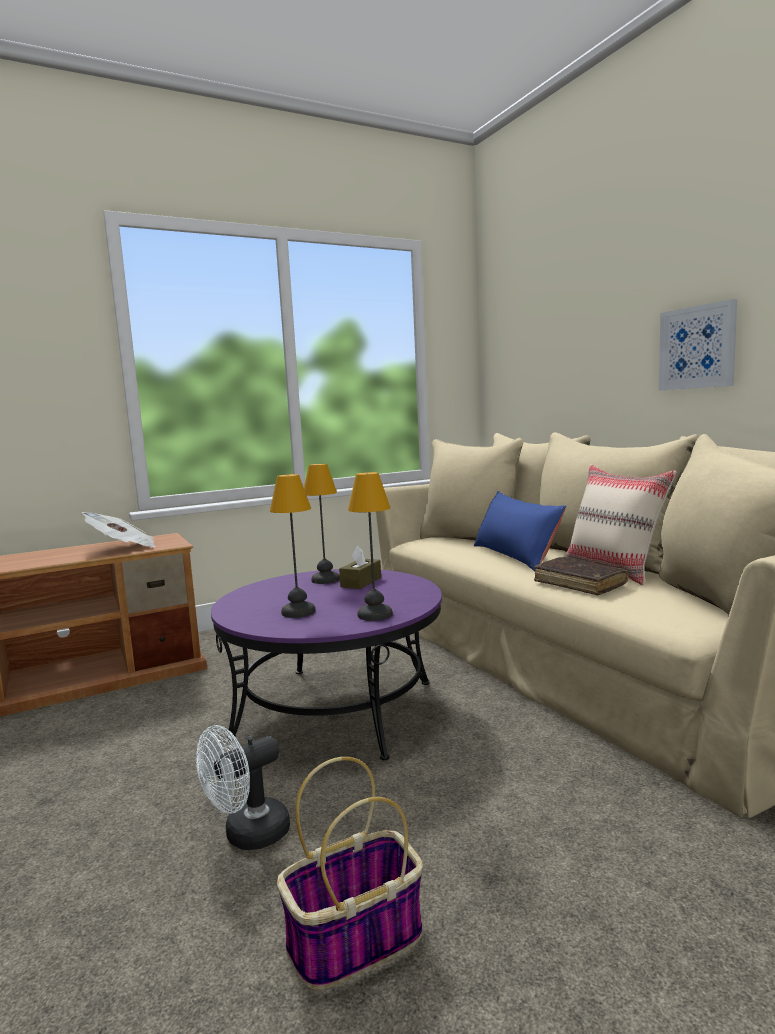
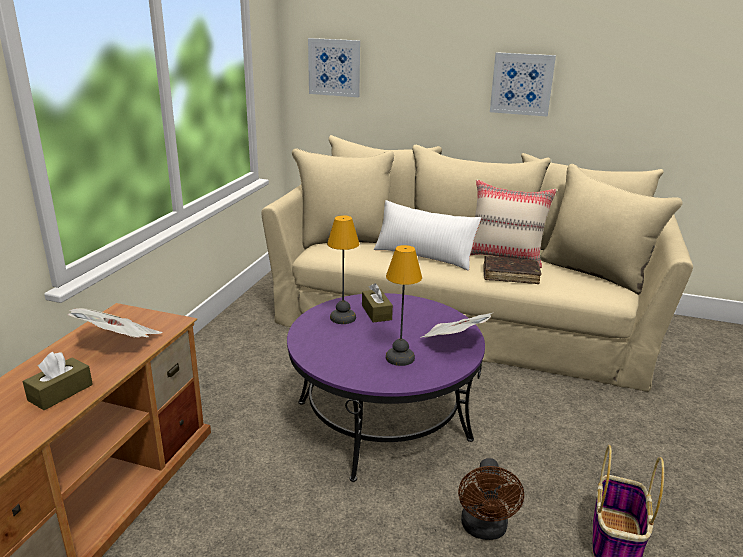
camera: 45 degrees left, 15 degrees up
white fan [196,725,290,850] -> brown fan [458,458,524,540]
table lamp [348,472,393,621] -> newspaper [420,313,492,338]
blue pillow [474,491,566,571] -> white pillow [374,200,481,271]
none -> brown tissue box [23,352,93,410]
none -> picture [308,38,360,97]

